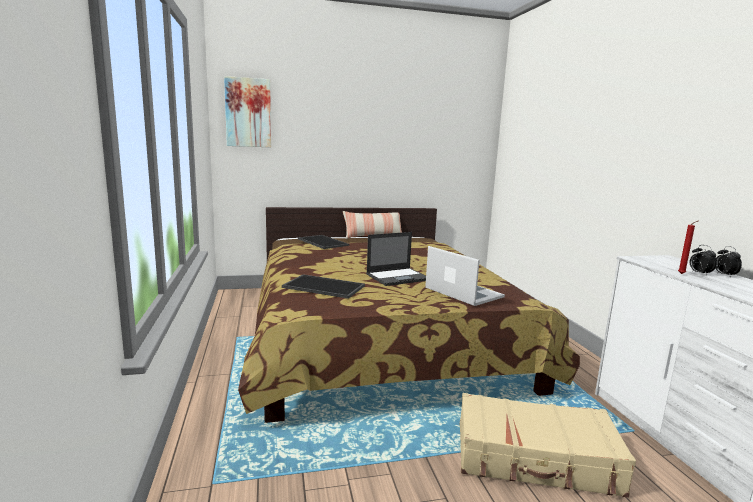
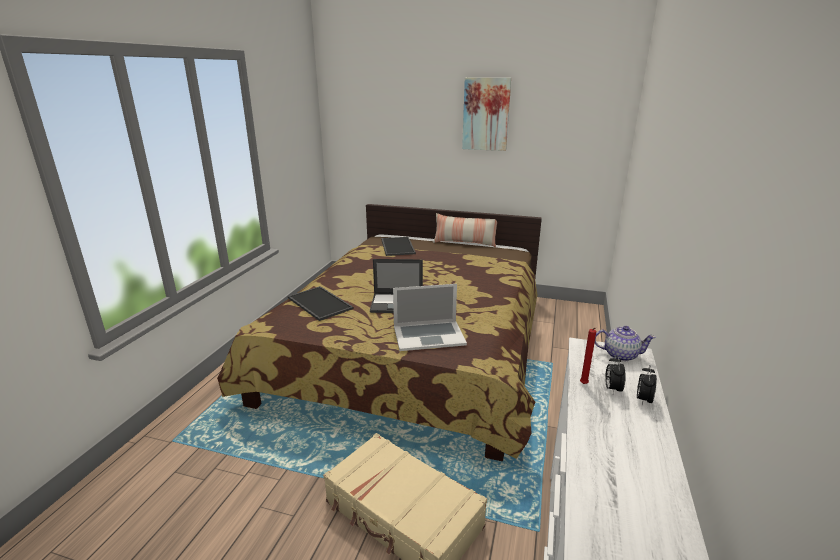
camera: 30 degrees right, 10 degrees up
picture [224,76,271,147] -> picture moved to [462,78,511,151]
laptop [425,246,505,306] -> laptop turned 90 degrees clockwise [393,284,467,351]
none -> teapot [595,326,656,361]

